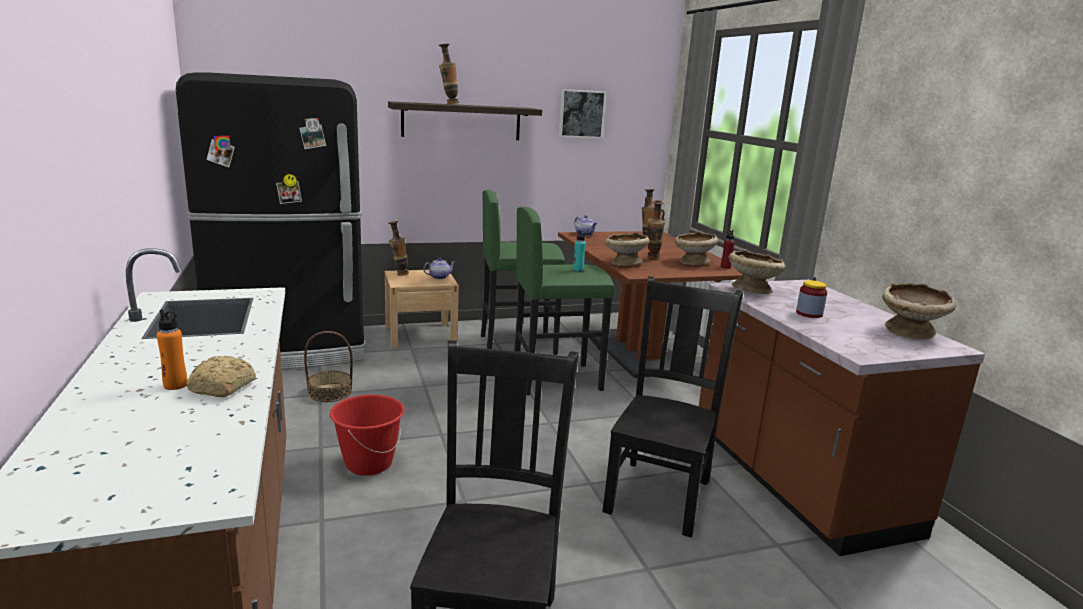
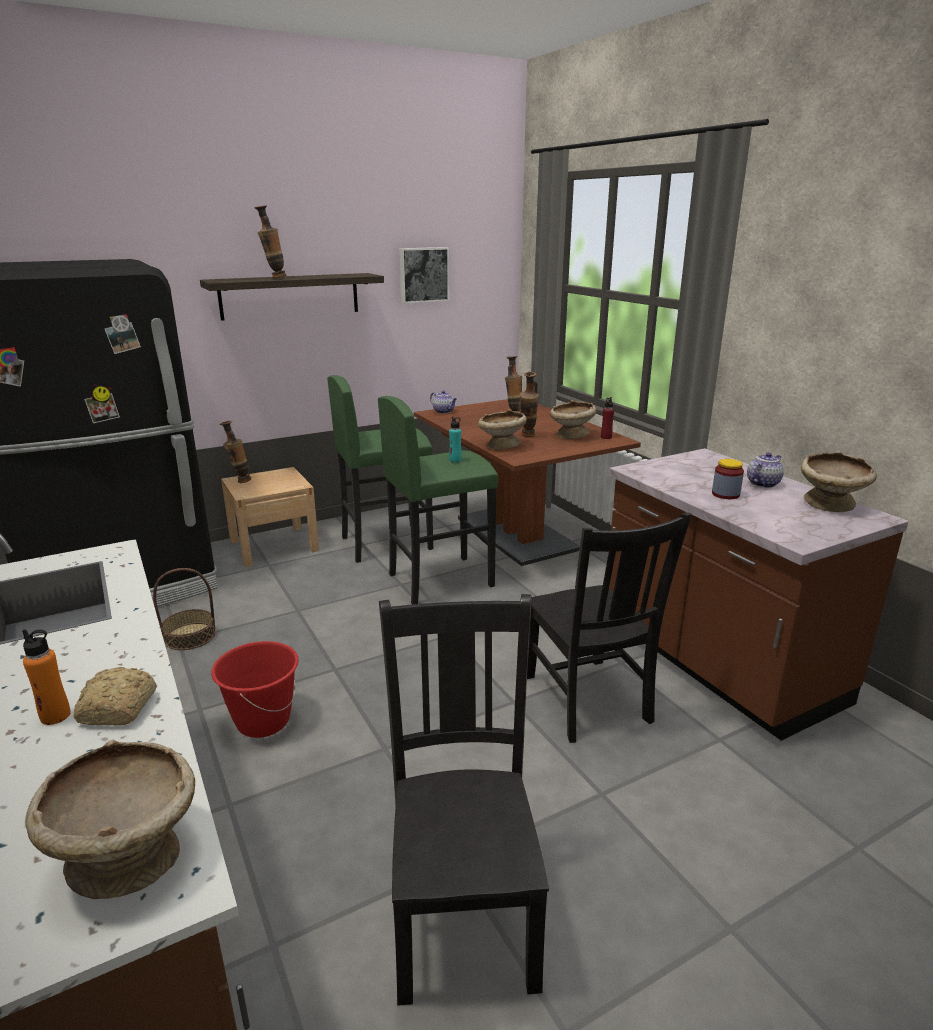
camera: 10 degrees left, 5 degrees up
teapot [423,258,455,279] -> teapot moved to [747,452,784,488]
black chair [602,276,744,538] -> black chair turned 150 degrees clockwise [527,513,692,743]
beige bowl [729,249,785,294] -> beige bowl moved to [25,740,195,900]

